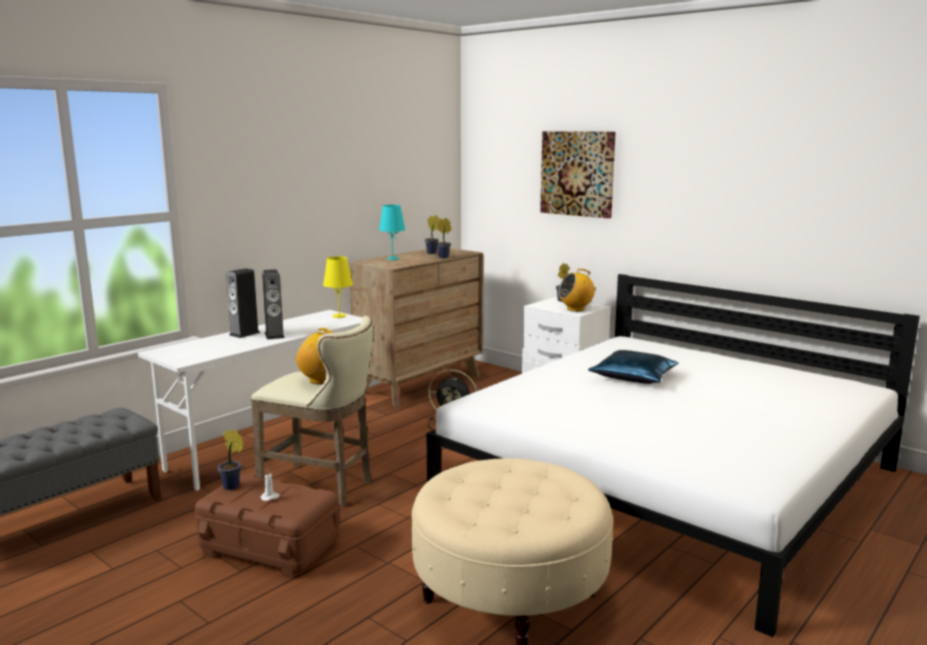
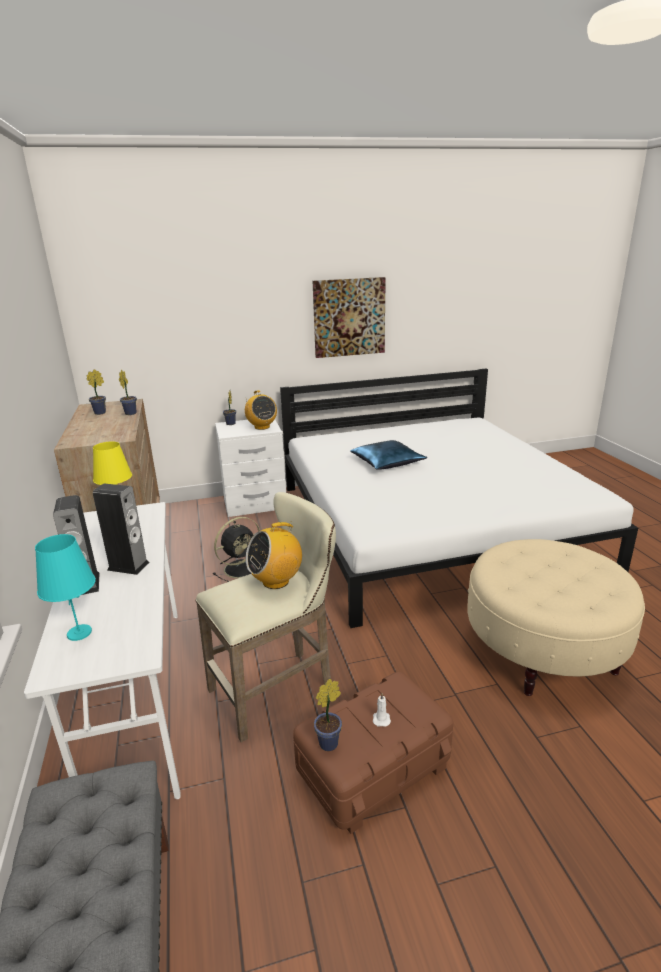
camera: 55 degrees left, 10 degrees up
turquoise table lamp [379,205,406,260] -> turquoise table lamp moved to [35,534,96,641]
picture [540,131,615,219] -> picture moved to [313,277,386,358]
radio [558,269,595,311] -> radio turned 45 degrees counterclockwise [245,390,277,430]

